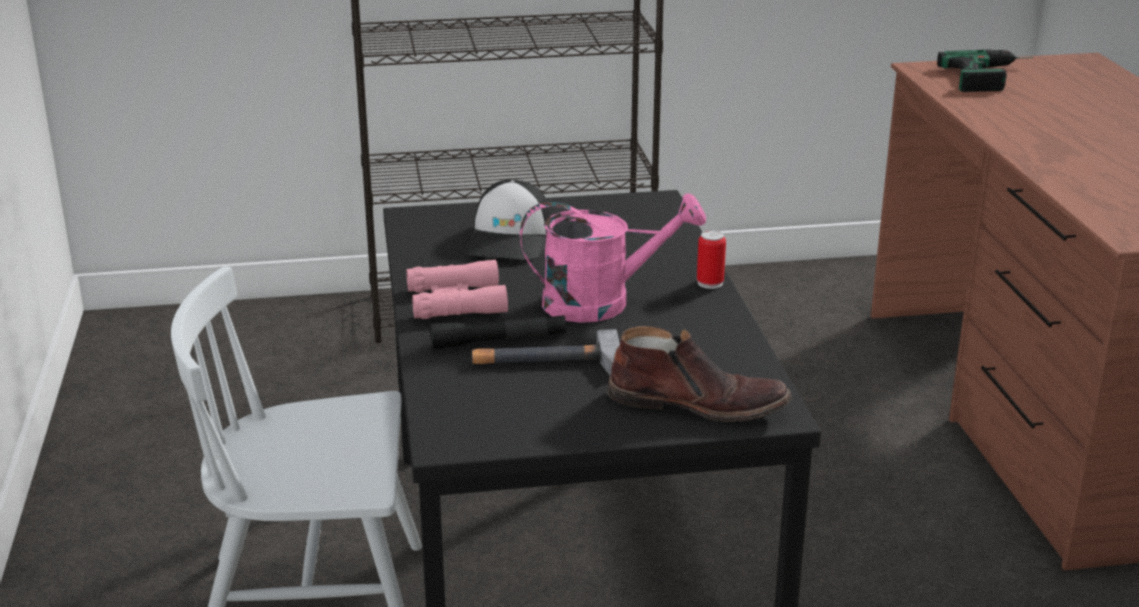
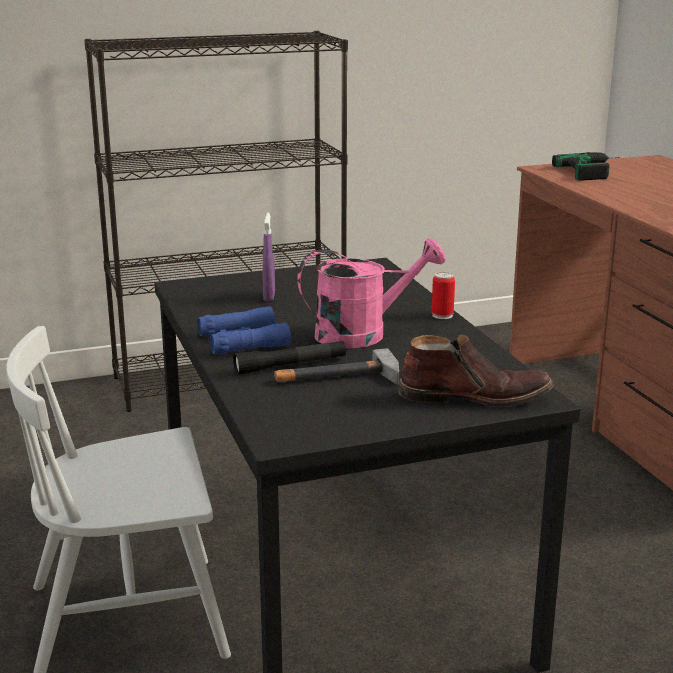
camera: 10 degrees left, 5 degrees down
pink binoculars [406,260,508,319] -> blue binoculars [197,306,291,354]
cap [464,179,552,260] -> purple spray bottle [263,213,275,301]

